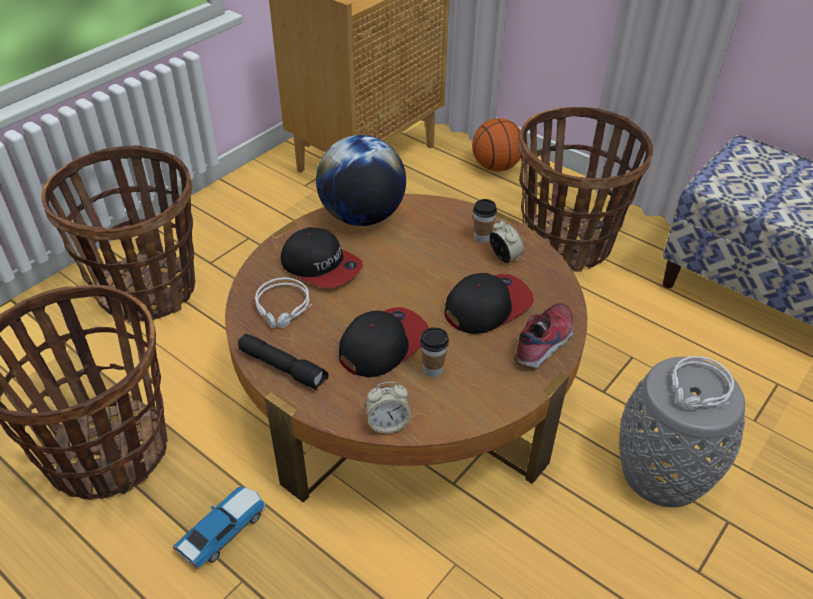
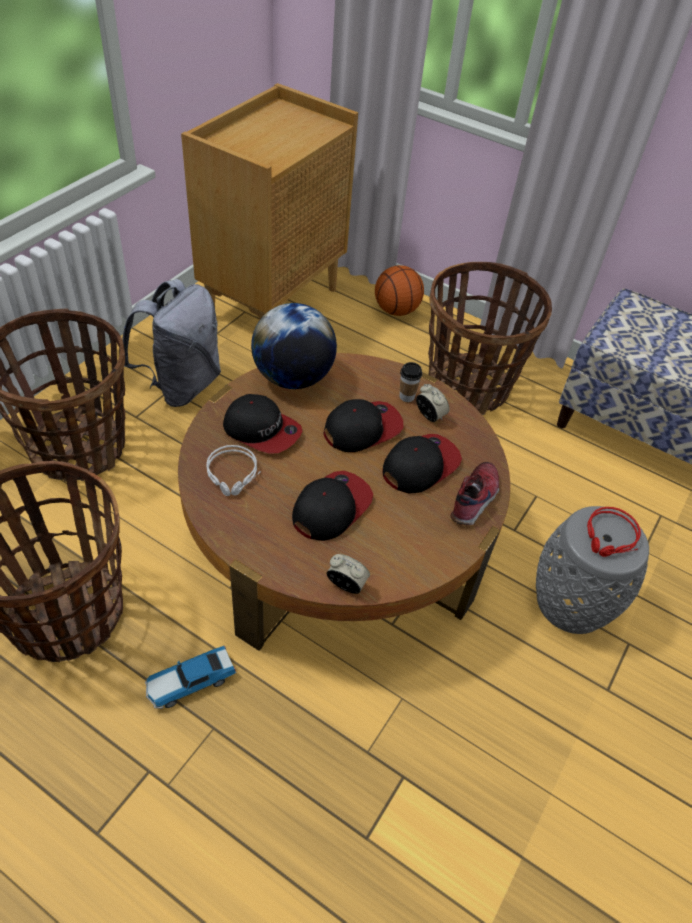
camera: 10 degrees left, 5 degrees up
toy car [173,486,266,569] -> toy car turned 150 degrees counterclockwise [145,646,236,709]
black flashlight [238,333,329,390] -> none
alarm clock [365,382,411,434] -> alarm clock turned 135 degrees counterclockwise [327,554,370,594]
cup [420,327,449,377] -> none
grey headphones [672,356,734,410] -> red headphones [587,507,641,557]
none -> grey backpack [122,279,221,407]
none -> cap [324,399,403,452]

